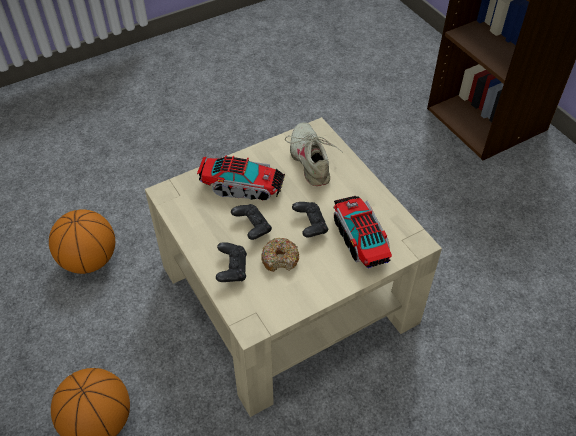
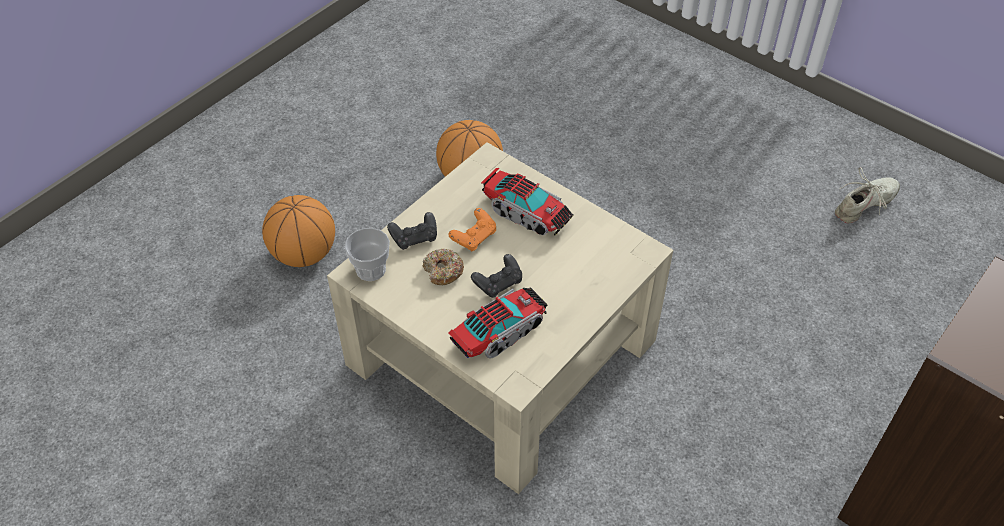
camera: 70 degrees right, 0 degrees up
toy truck [197,155,285,200] -> toy truck turned 45 degrees counterclockwise [481,168,574,236]
black game controller [231,204,272,240] -> orange game controller [448,208,496,251]
beige shoe [285,122,342,186] -> beige shoe moved to [835,167,900,223]
none -> cup [344,228,390,281]

